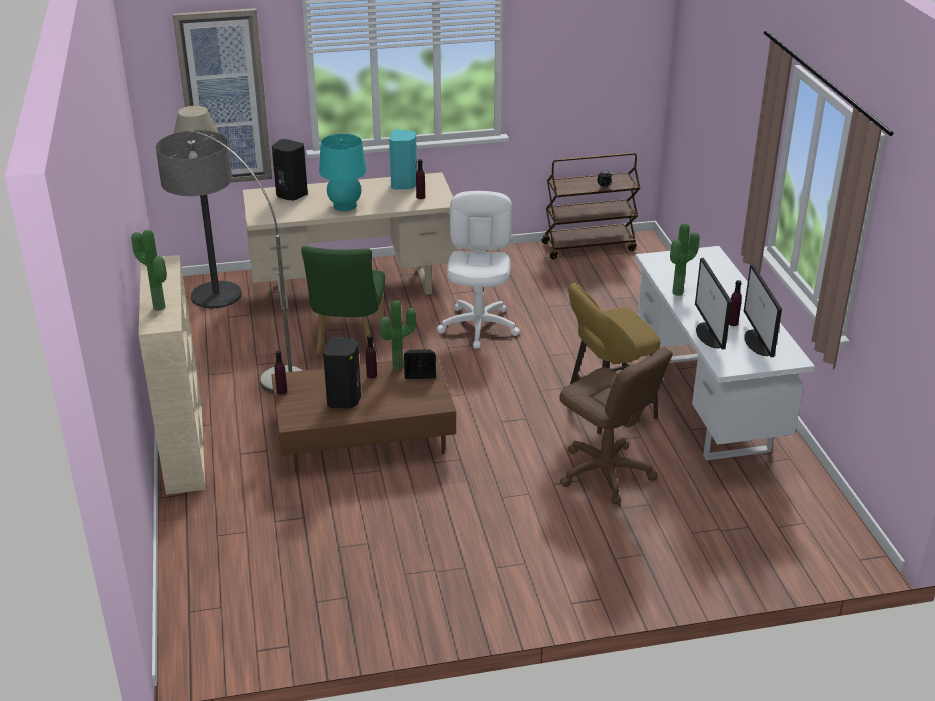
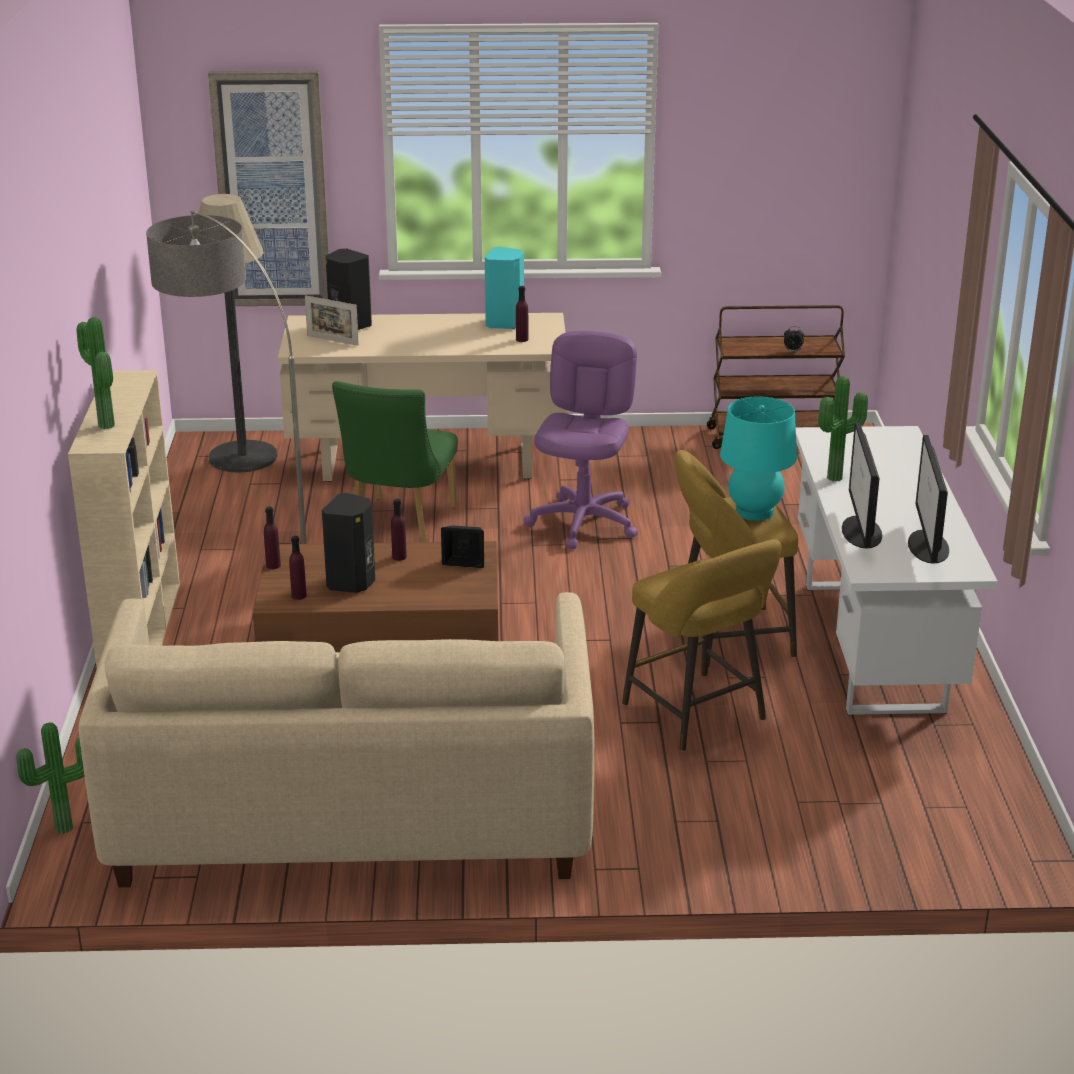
camera: 10 degrees right, 5 degrees down
turquoise table lamp [319,134,367,211] -> turquoise table lamp moved to [720,396,797,521]
potted plant [380,300,416,370] -> potted plant moved to [16,722,84,834]
white office chair [437,191,520,349] -> purple office chair [524,331,638,549]
brown office chair [559,347,673,504] -> yellow stool [622,539,781,752]
purple bottle [729,280,742,326] -> purple bottle moved to [289,536,307,600]
none -> beige sofa [79,592,594,887]
none -> picture frame [305,295,359,346]

